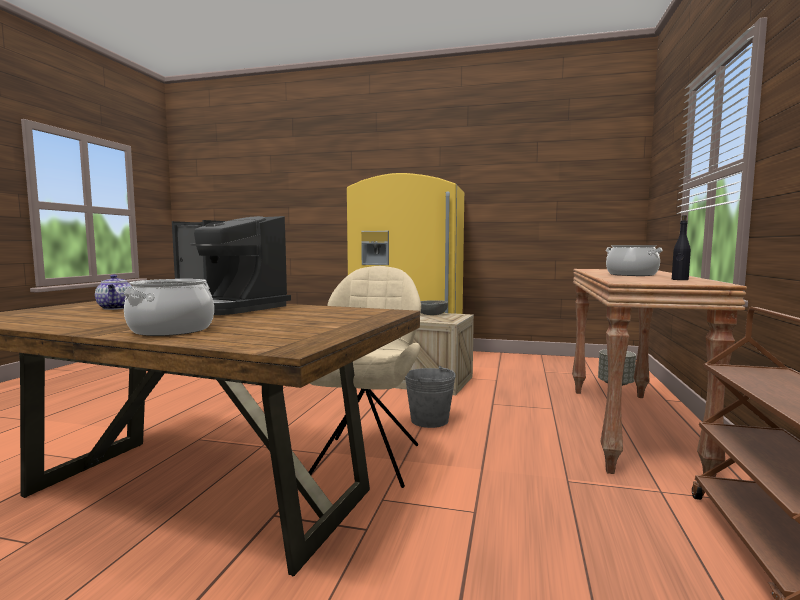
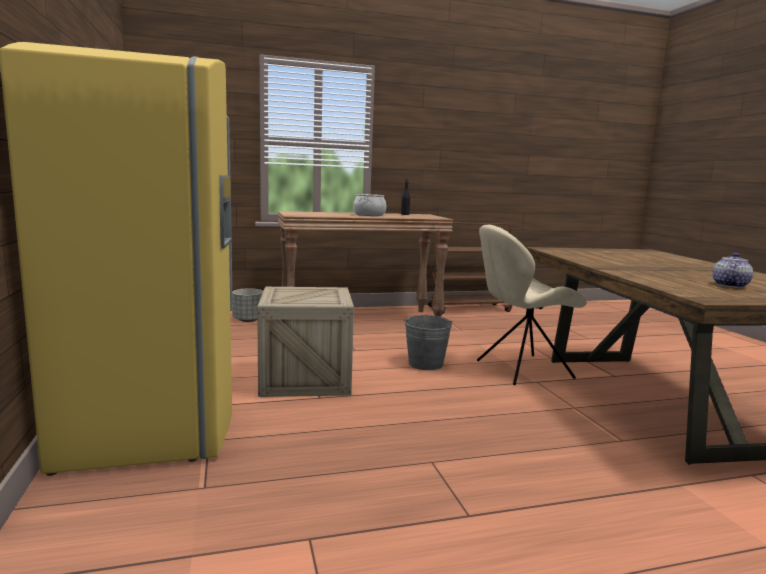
camera: 120 degrees left, 5 degrees up
cooking pot [124,279,214,336] -> none
coffee machine [172,216,291,315] -> none
grey bowl [421,300,448,315] -> none

